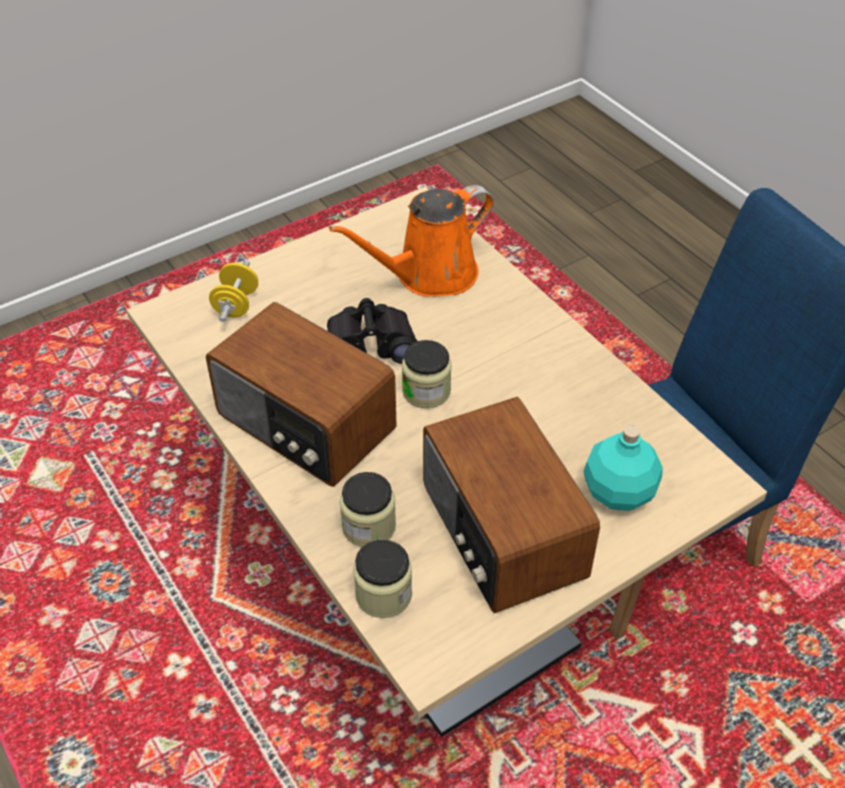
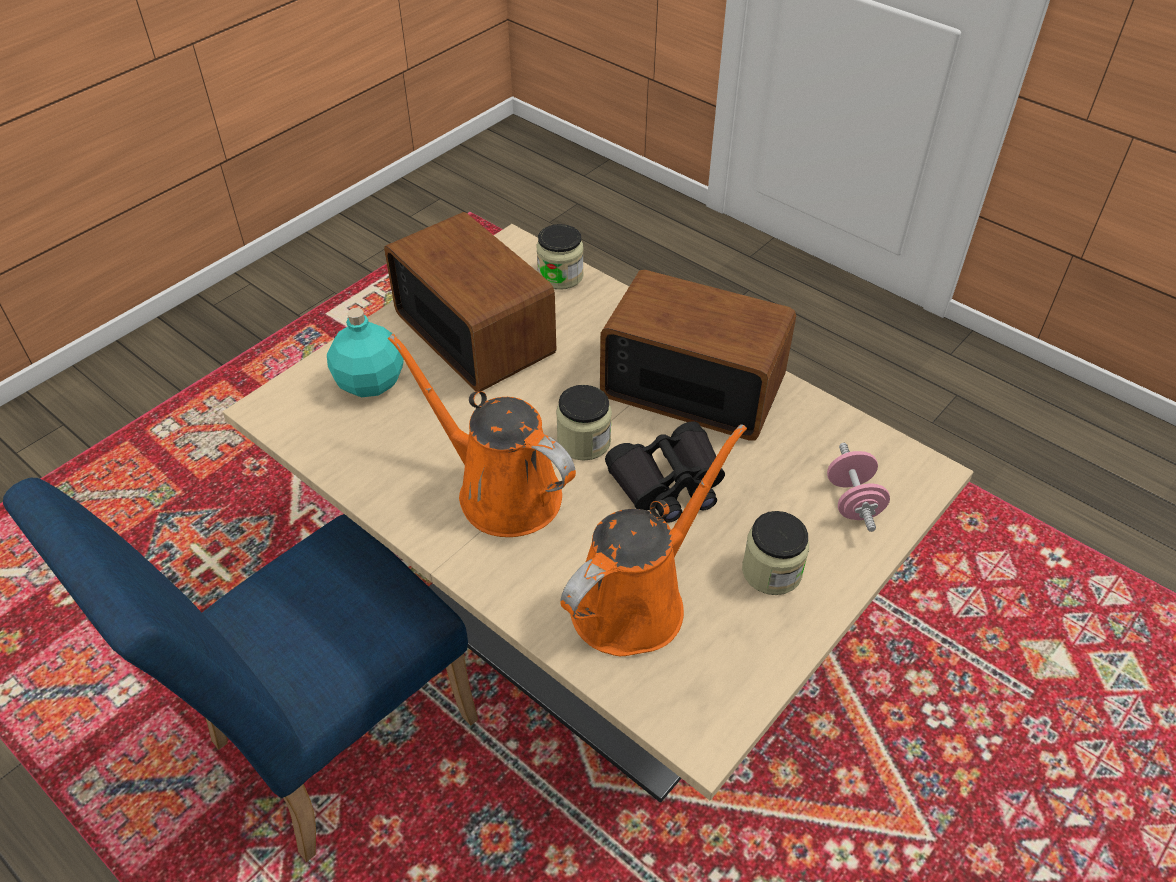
camera: 165 degrees right, 0 degrees up
yellow dumbbell [209,260,258,322] -> pink dumbbell [827,443,890,532]
jar [340,472,396,547] -> jar moved to [742,511,809,595]
none -> orange watering can [388,334,576,537]

